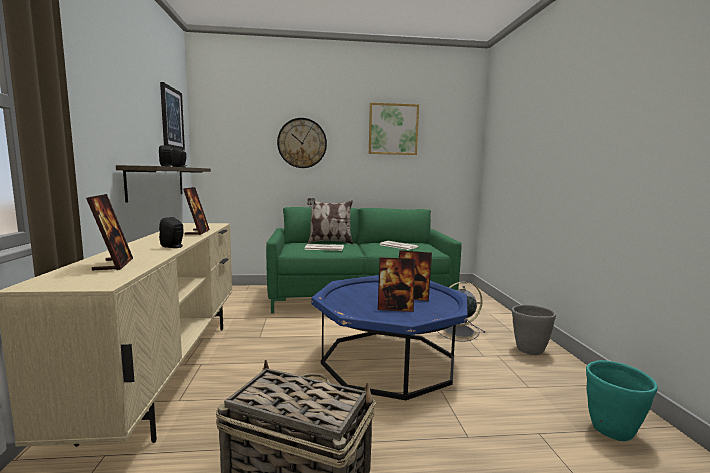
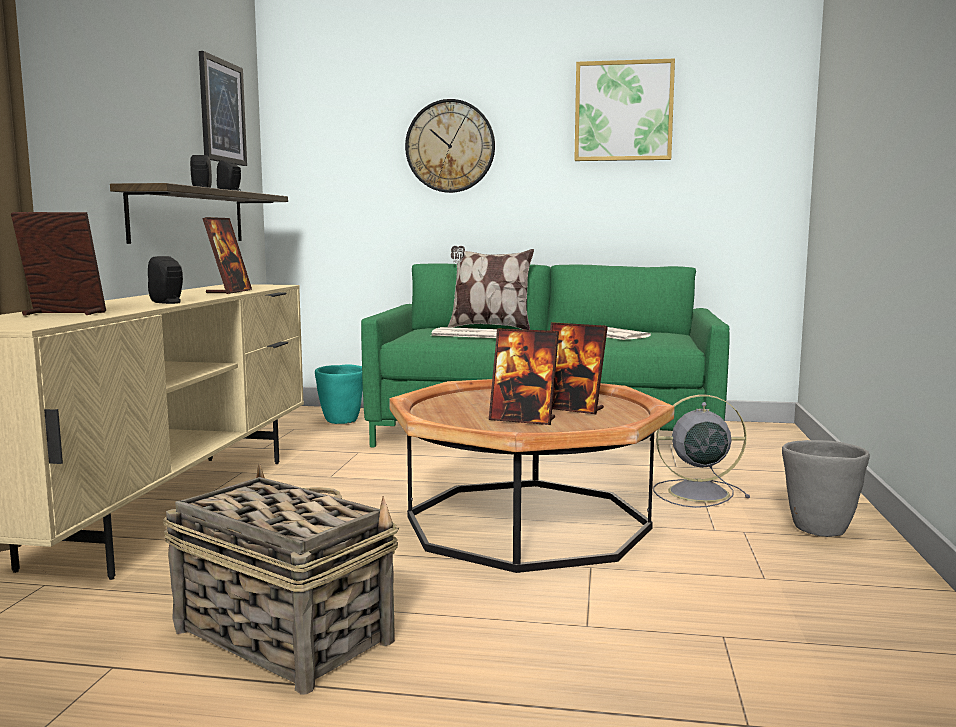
camera: 15 degrees right, 0 degrees up
picture frame [86,194,133,271] -> picture frame turned 90 degrees counterclockwise [11,212,106,316]
blue coffee table [311,275,468,400] -> brown coffee table [389,379,675,573]
turquoise planter [586,360,658,441] -> turquoise planter moved to [315,364,363,424]

